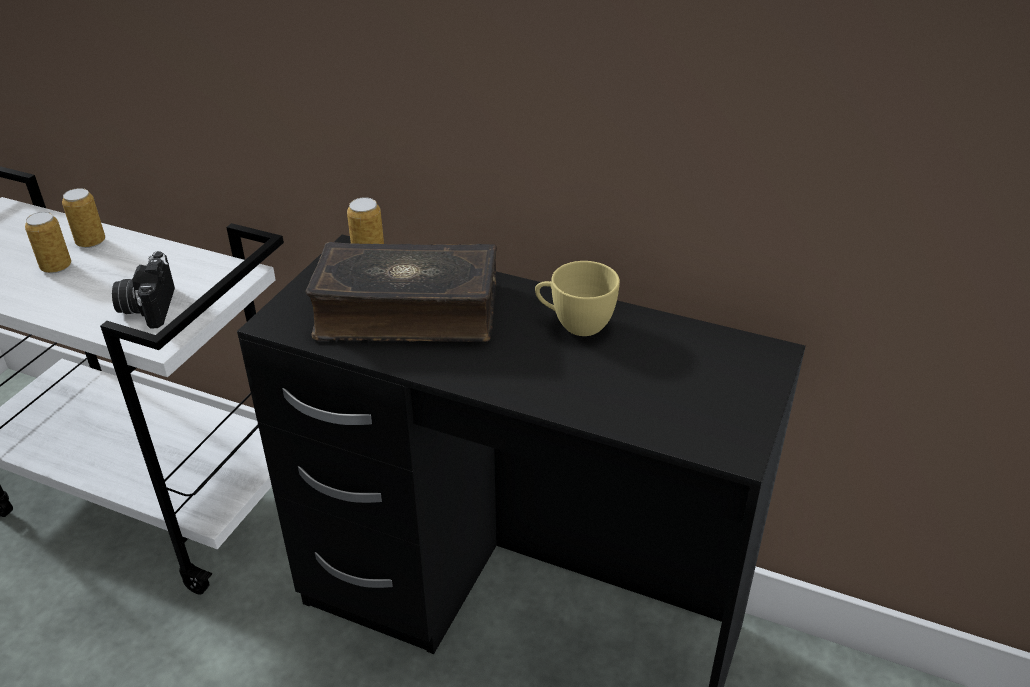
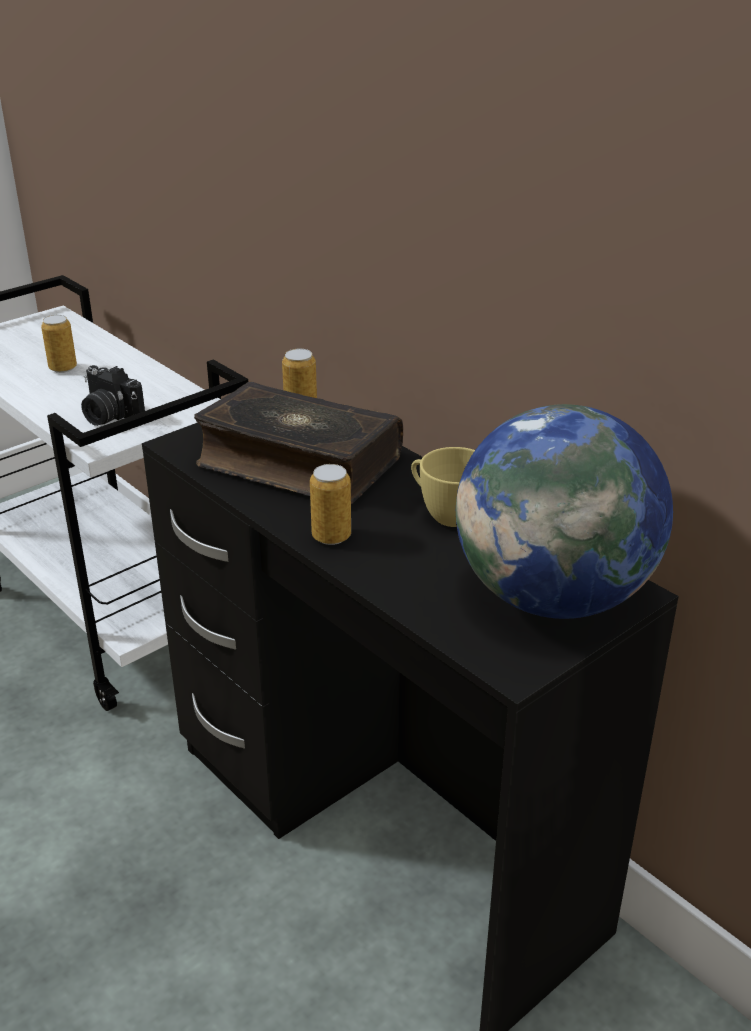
camera: 25 degrees right, 5 degrees down
can [62,188,105,248] -> can moved to [310,464,351,545]
camera [112,251,175,329] -> camera turned 75 degrees counterclockwise [81,365,145,426]
none -> globe [456,404,673,619]

